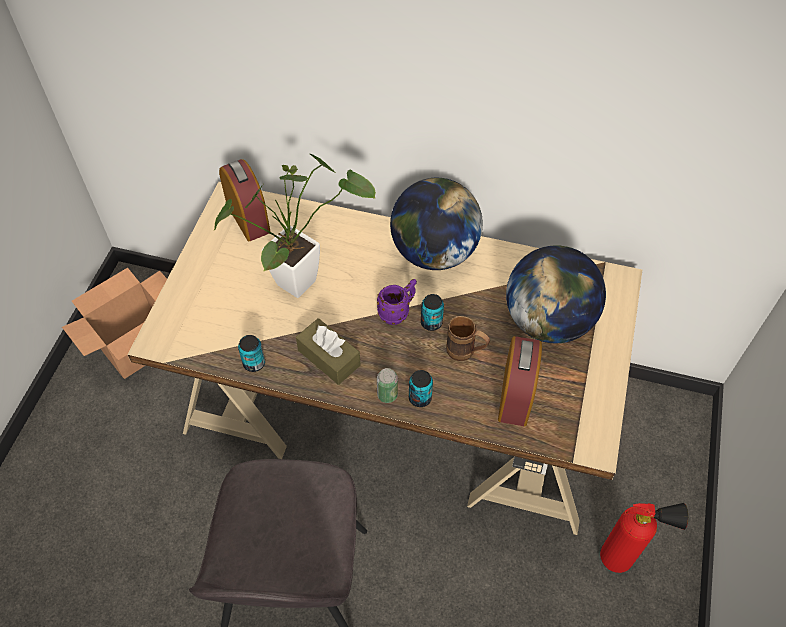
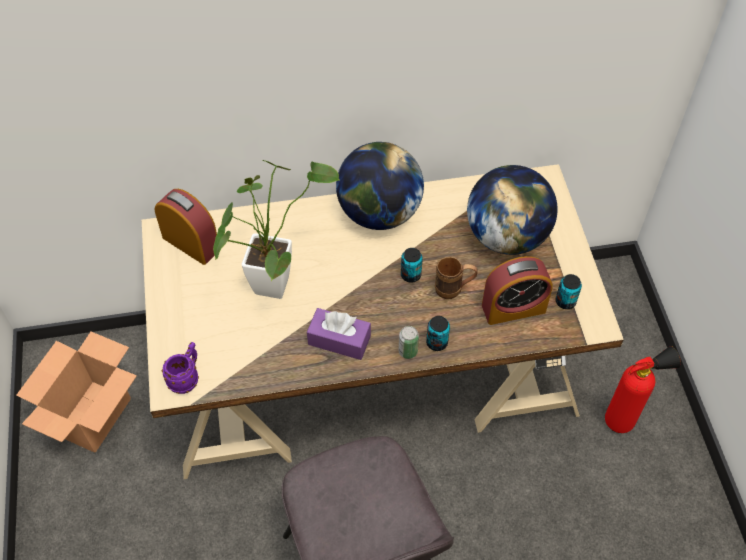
camera: 25 degrees left, 0 degrees up
can [238,335,265,372] -> can moved to [555,274,582,309]
brown tissue box [296,318,360,385] -> purple tissue box [307,308,371,360]
purple mug [377,279,417,325] -> purple mug moved to [162,342,199,394]
alarm clock [498,336,542,426] -> alarm clock turned 90 degrees clockwise [482,256,553,325]

